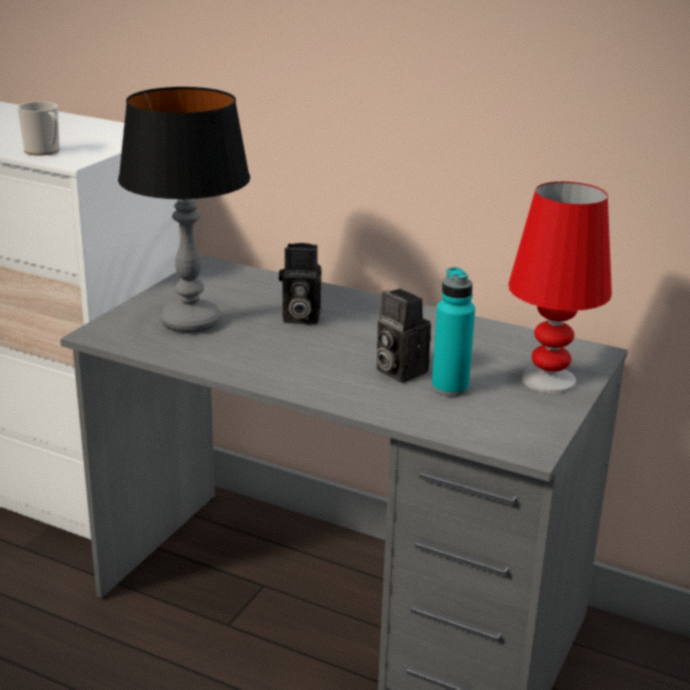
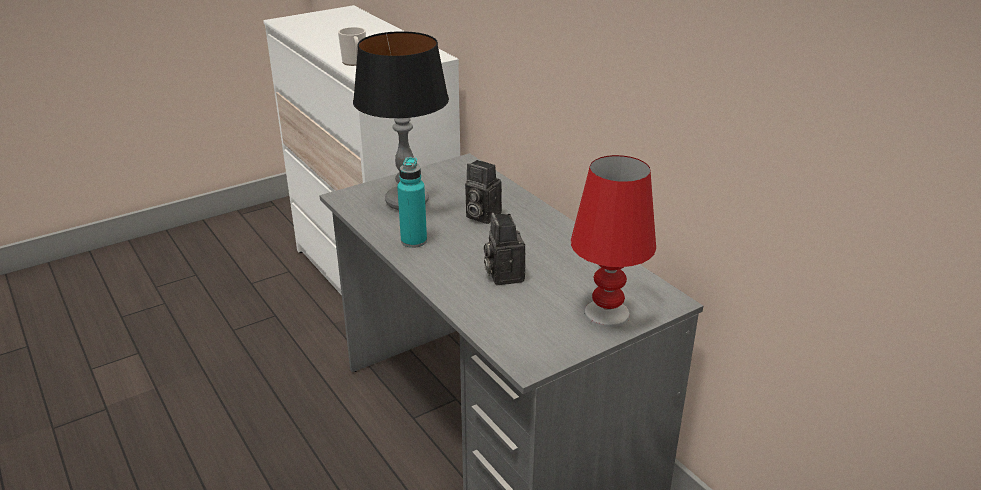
camera: 30 degrees right, 5 degrees up
turquoise bottle [432,267,475,396] -> turquoise bottle moved to [397,157,427,248]

